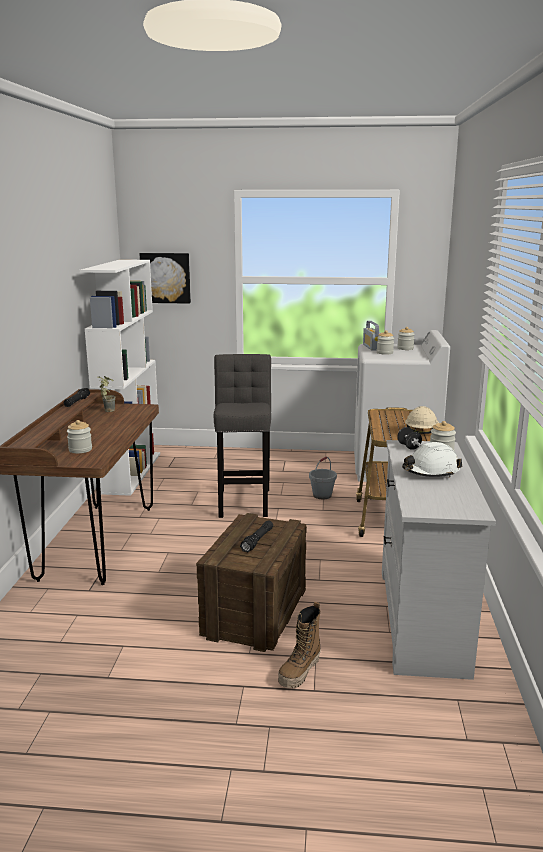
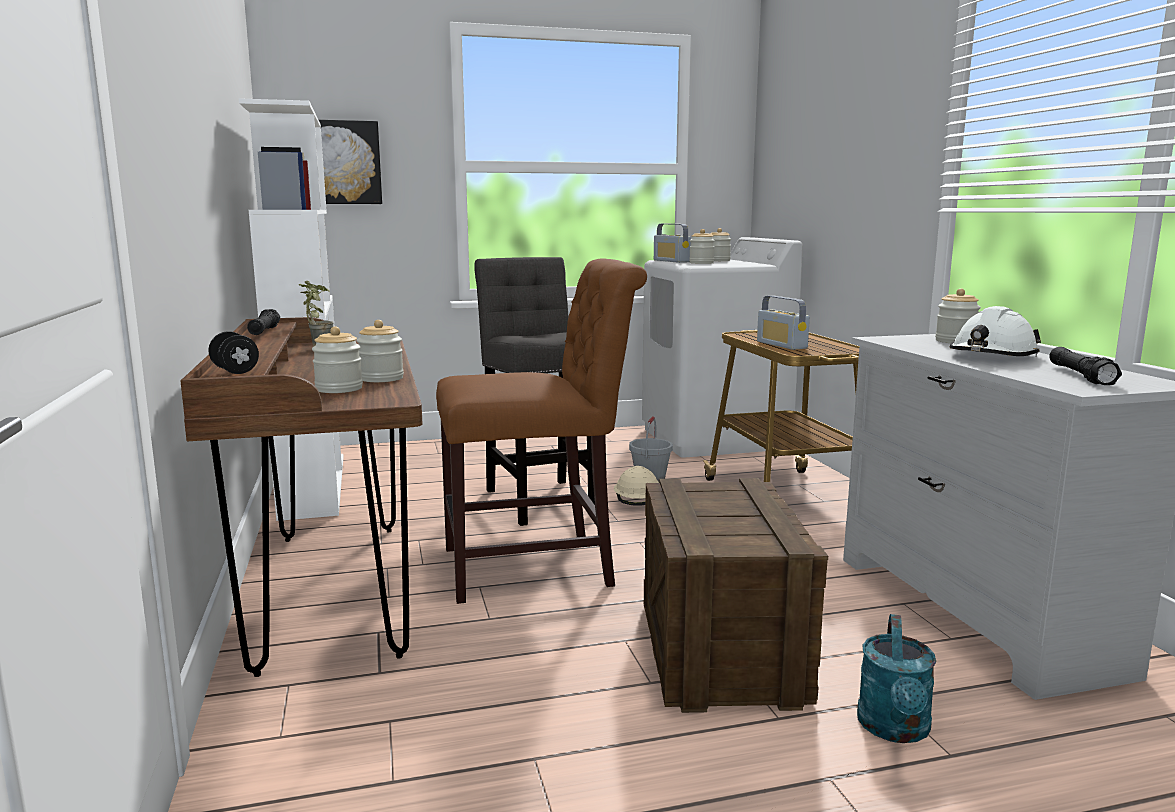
camera: 20 degrees left, 5 degrees down
black flashlight [240,520,273,553] -> black flashlight moved to [1049,347,1122,385]
boot [278,602,321,688] -> turquoise watering can [857,614,936,743]
black dumbbell [397,427,422,450] -> black dumbbell moved to [209,331,259,374]
beige hard hat [405,406,439,434] -> beige hard hat moved to [614,466,659,506]
none -> jar [357,320,404,382]
none -> brown chair [436,258,647,604]
none -> radio [757,295,810,350]

